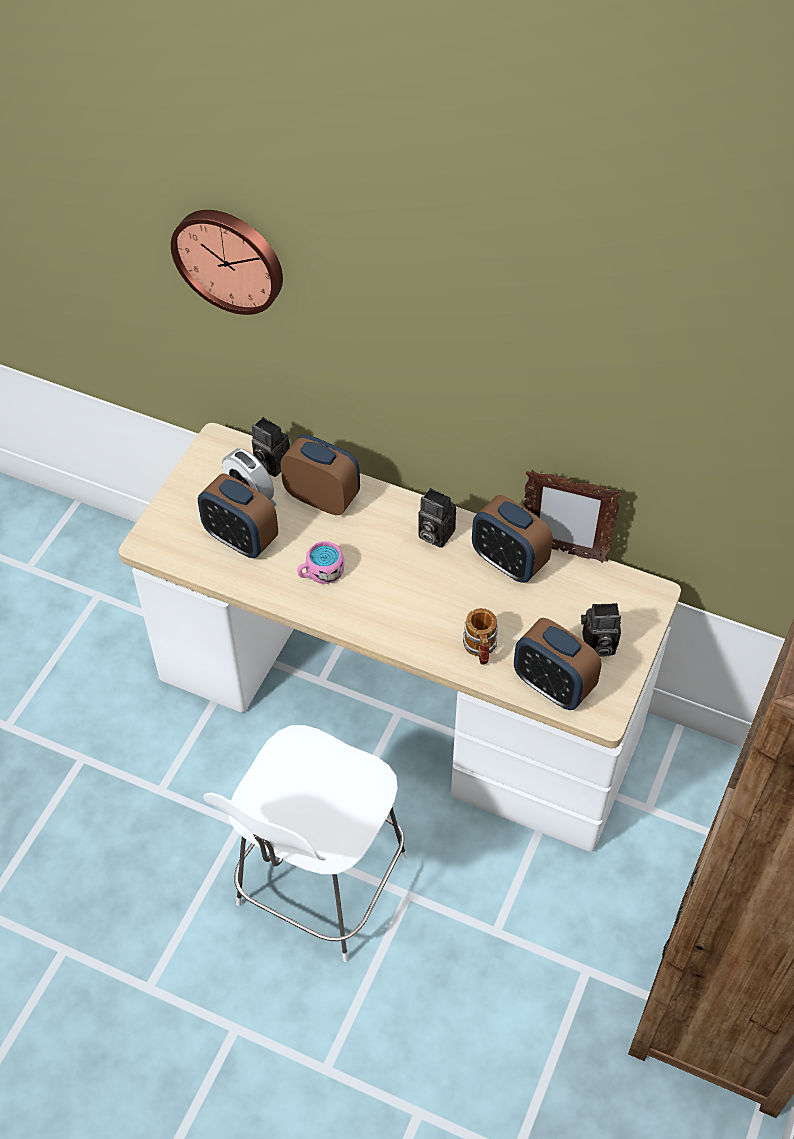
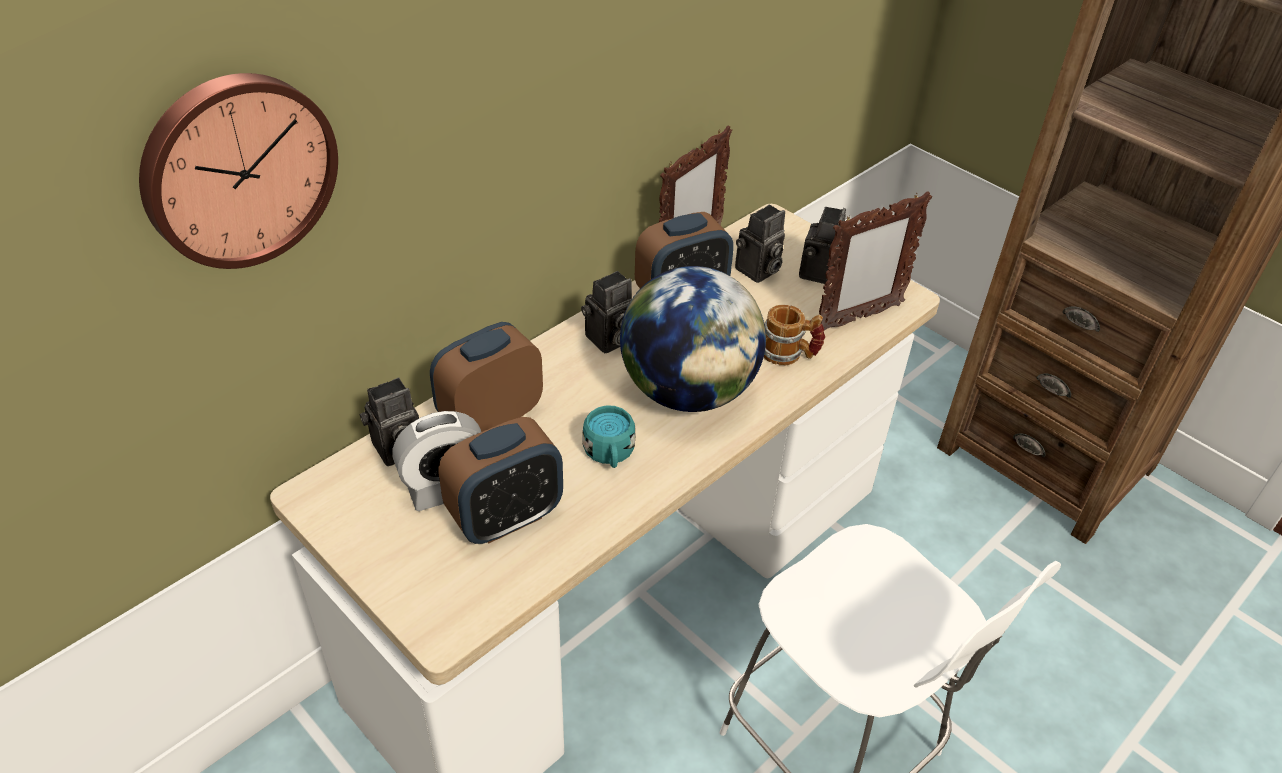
camera: 70 degrees left, 10 degrees down
pink mug [297,541,344,584] -> turquoise mug [582,405,636,468]
alarm clock [514,618,601,710] -> picture frame [819,191,932,330]
none -> globe [620,266,766,412]
none -> camera [735,205,785,283]

